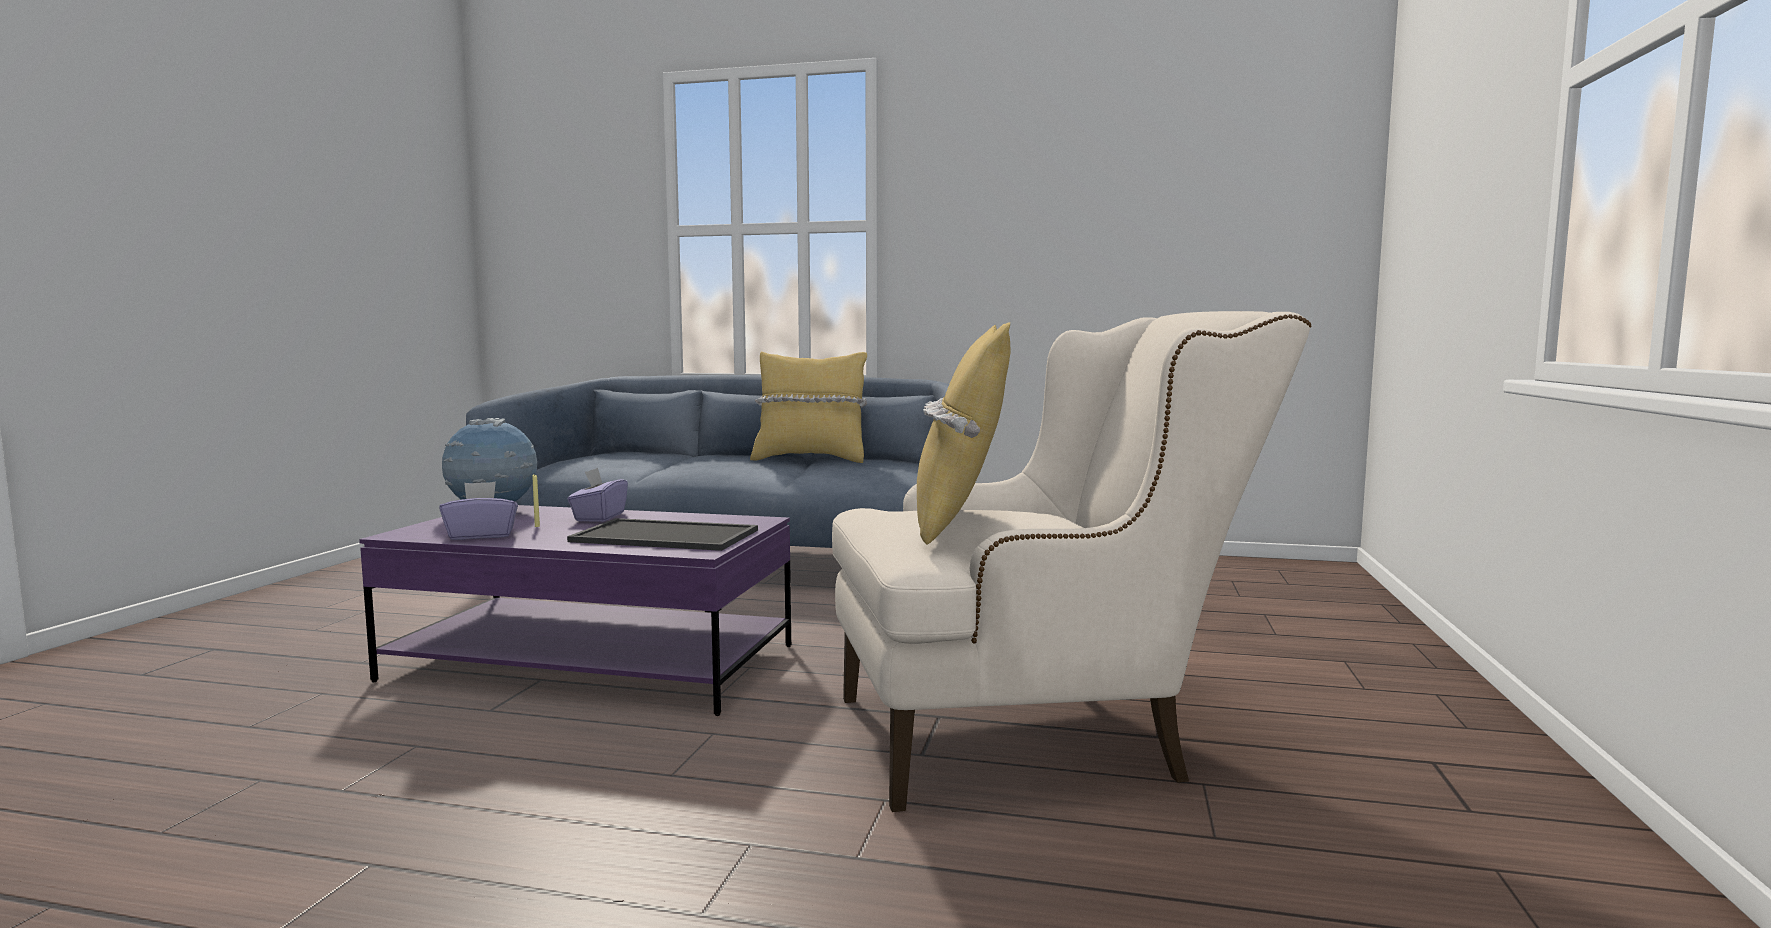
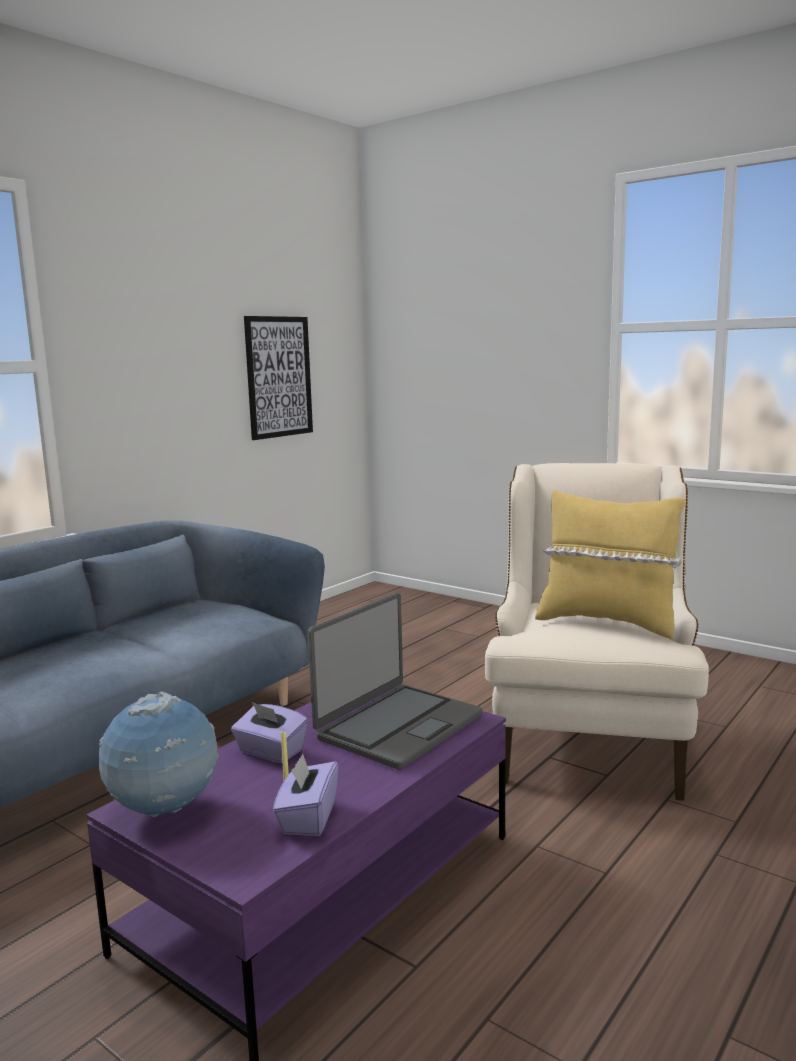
camera: 65 degrees left, 5 degrees up
tray [567,518,758,551] -> laptop [308,593,483,770]
yellow pillow [750,352,867,463] -> none
none -> picture [244,316,313,440]

